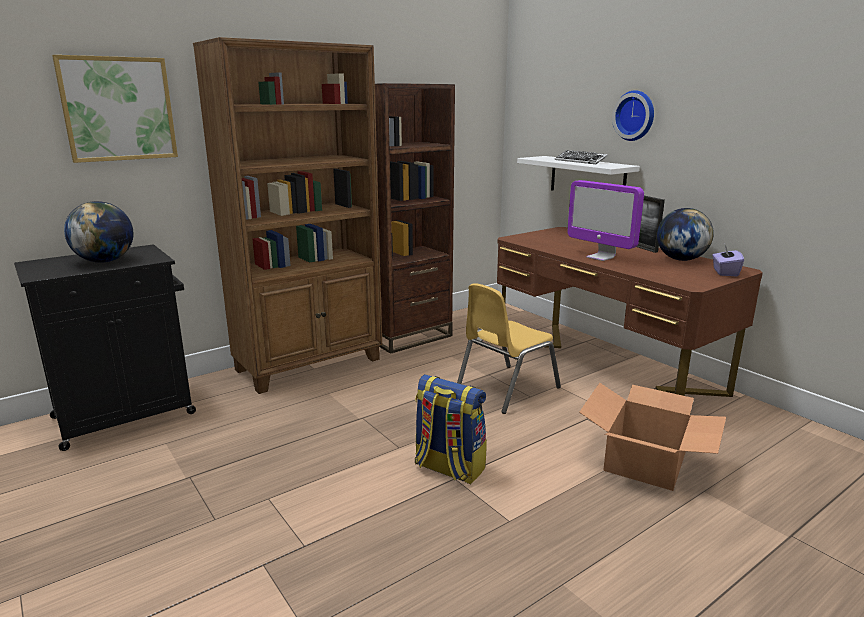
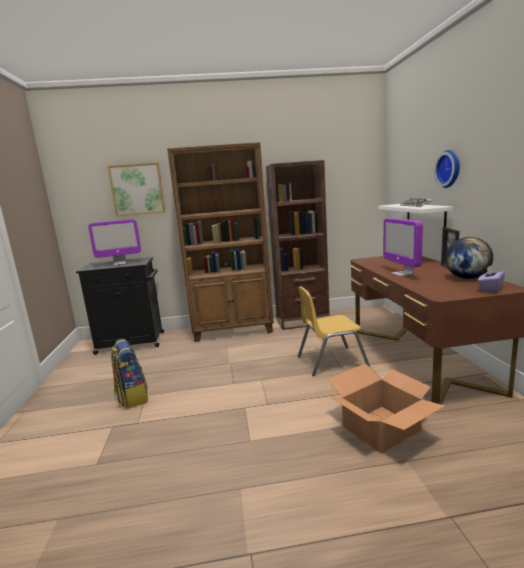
camera: 30 degrees right, 5 degrees down
globe [64,201,133,263] -> monitor [88,219,141,266]
backpack [415,374,487,484] -> backpack moved to [111,339,148,408]

